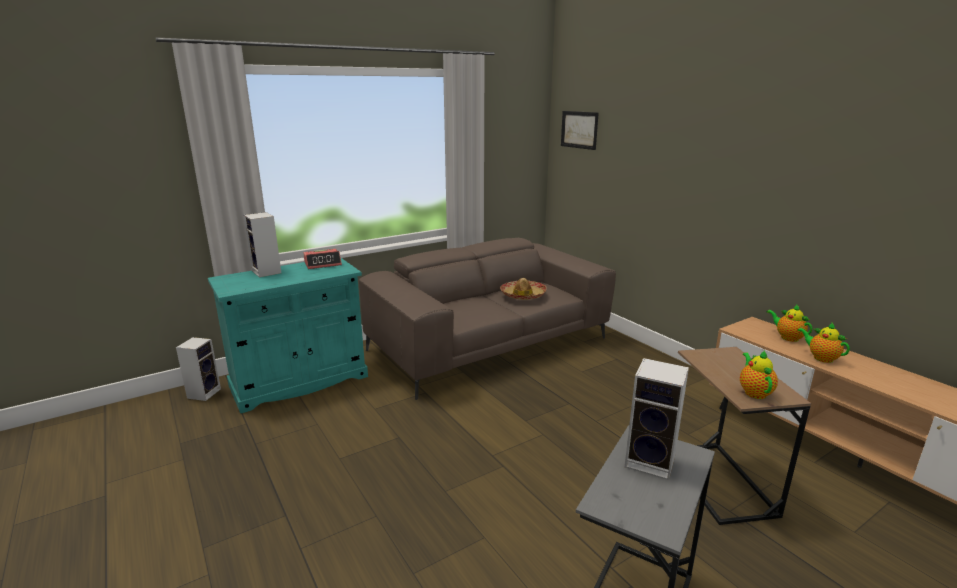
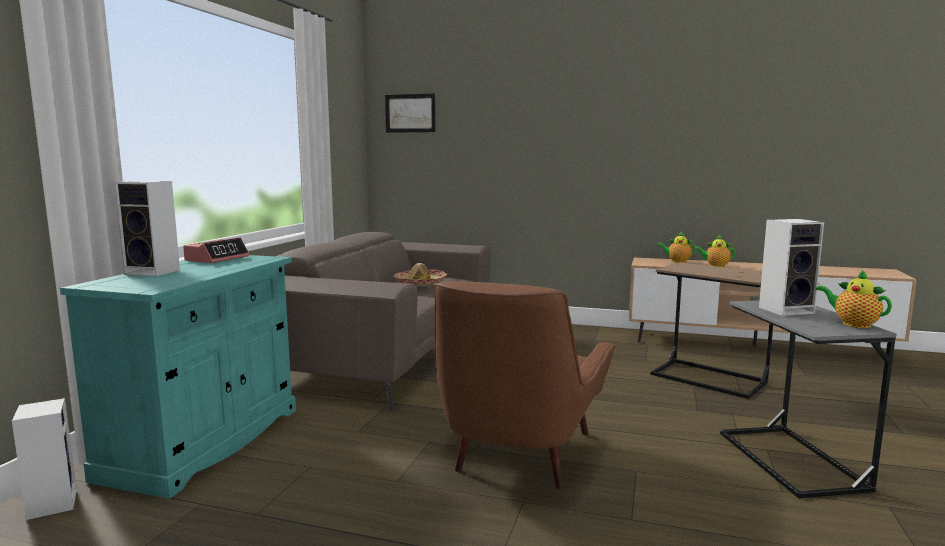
camera: 40 degrees left, 10 degrees down
teapot [740,351,778,399] -> teapot moved to [816,270,892,328]
none -> brown armchair [434,282,615,488]

